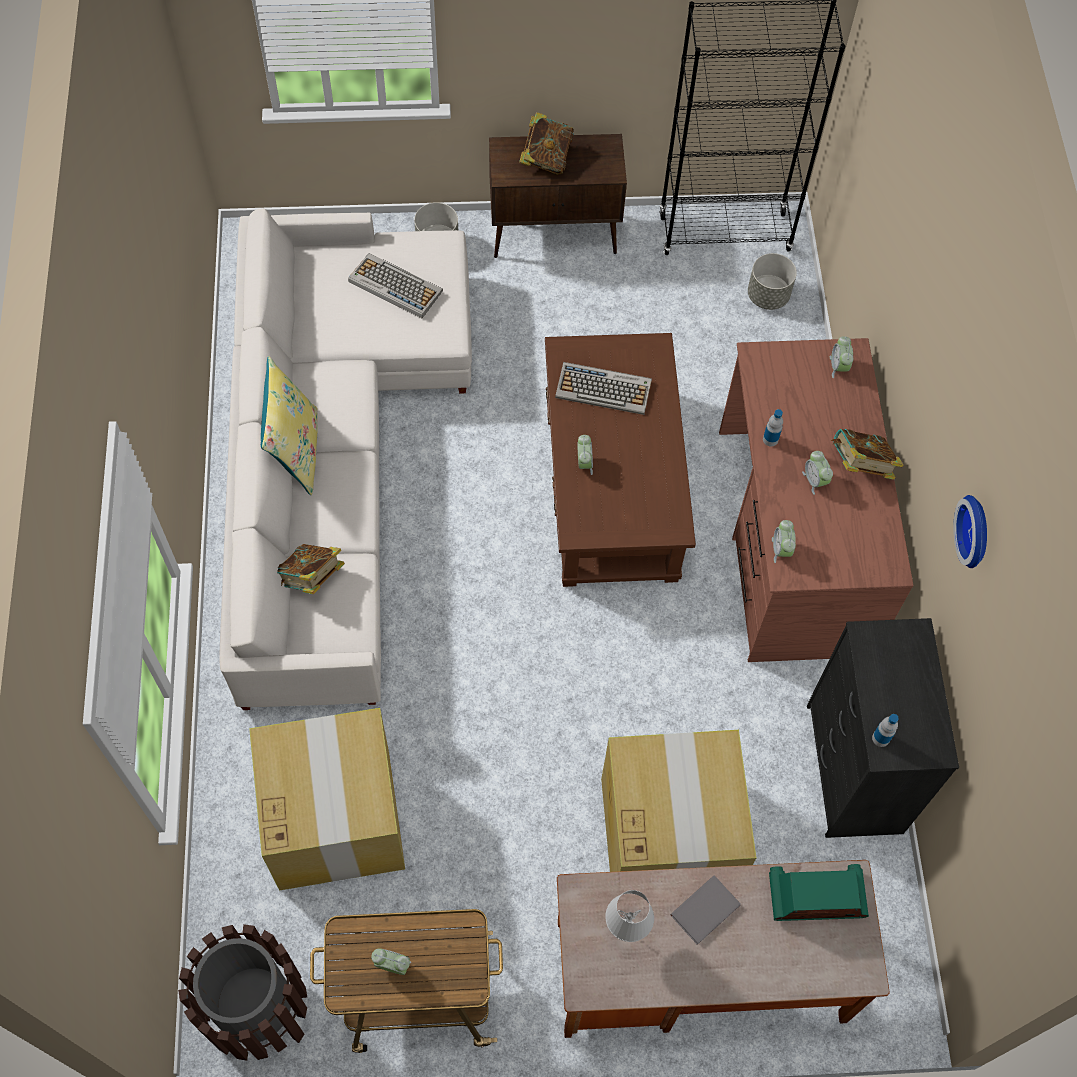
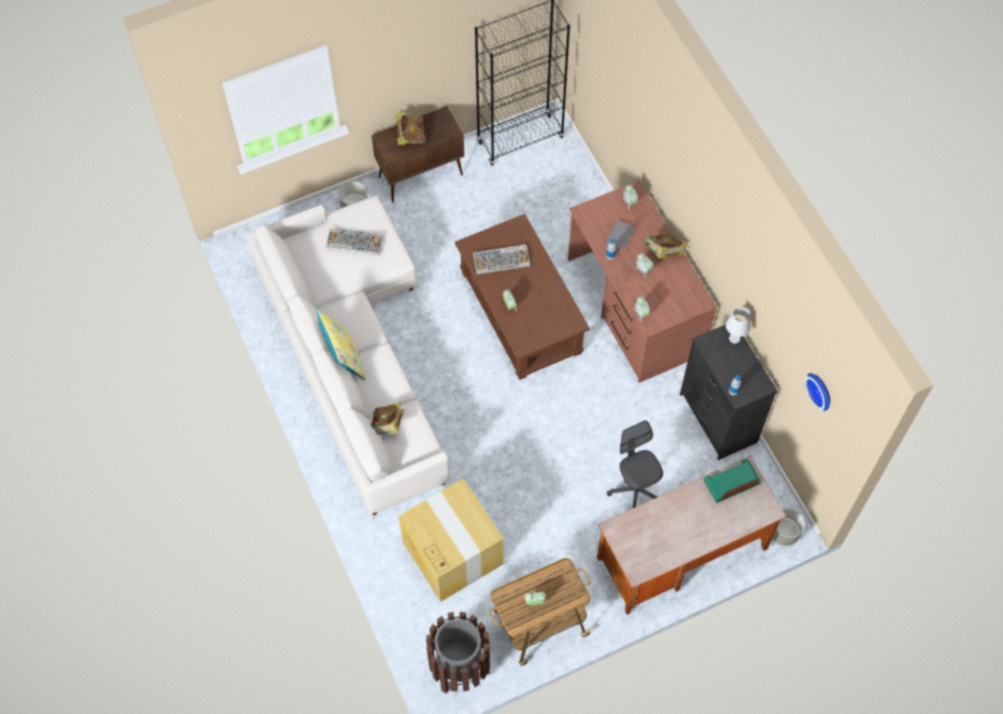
camera: 20 degrees left, 0 degrees up
cardboard box [601,730,756,872] -> grey office chair [607,420,663,509]
white table lamp [605,890,654,942] -> white table lamp moved to [726,307,751,344]
grey book [671,876,741,945] -> grey book moved to [605,220,635,252]
grey planter [748,253,797,310] -> grey planter moved to [772,508,805,546]
wall clock [953,495,987,568] -> wall clock moved to [805,373,830,411]

